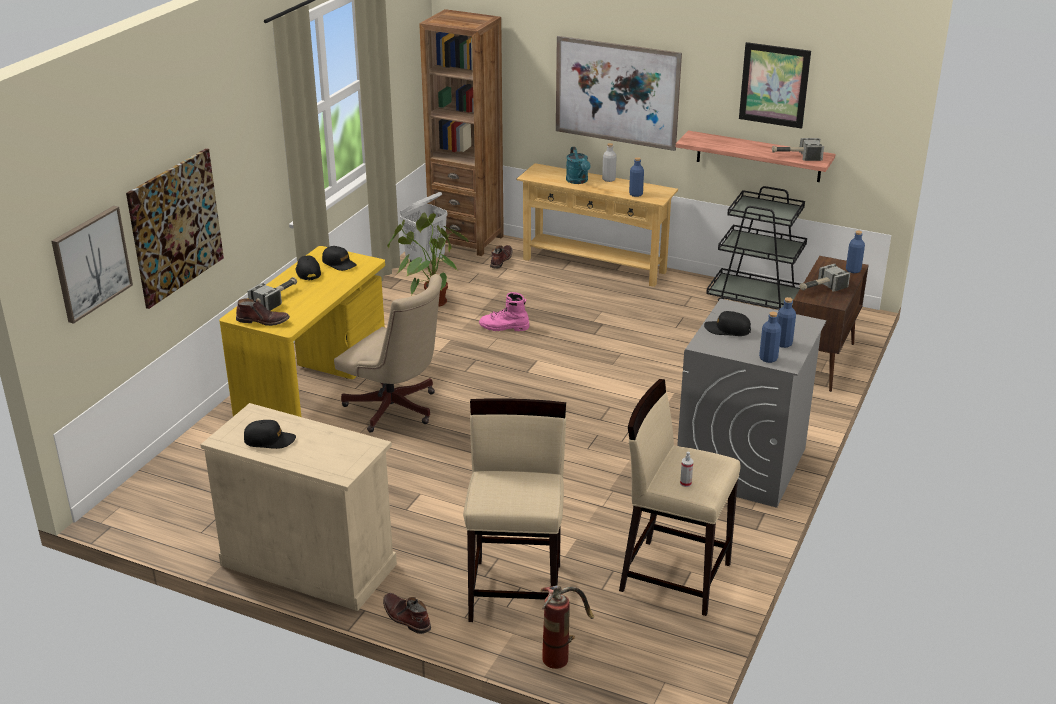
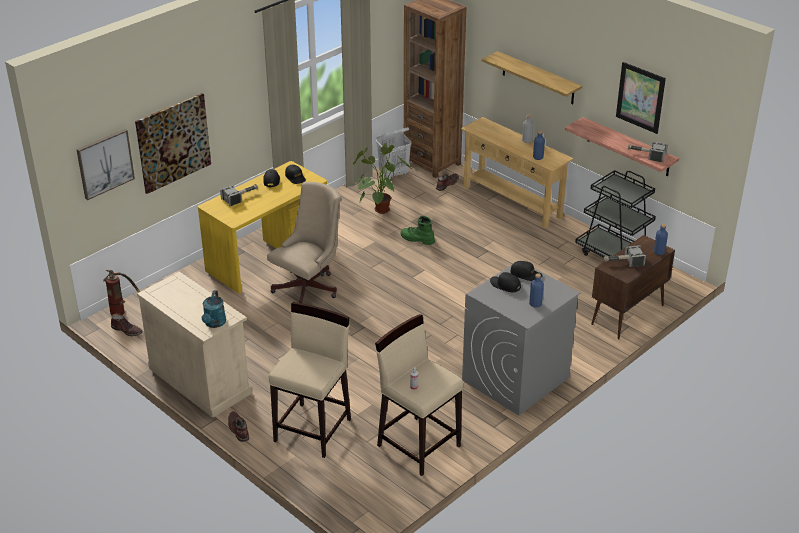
camera: 20 degrees right, 5 degrees up
brown boot [236,298,290,326] -> brown boot moved to [111,313,143,336]
black cap [244,420,296,449] -> black cap moved to [510,261,543,281]
beige office chair [334,274,442,433] -> beige office chair turned 105 degrees counterclockwise [267,182,342,303]
pink boot [479,292,529,331] -> green boot [400,216,435,245]
fire extinguisher [540,585,594,669] -> fire extinguisher moved to [103,270,141,316]
picture [556,36,682,151] -> shelf [482,51,582,105]
turquoise watering can [566,147,591,184] -> turquoise watering can moved to [202,290,226,328]
blue bottle [759,312,781,363] -> none

